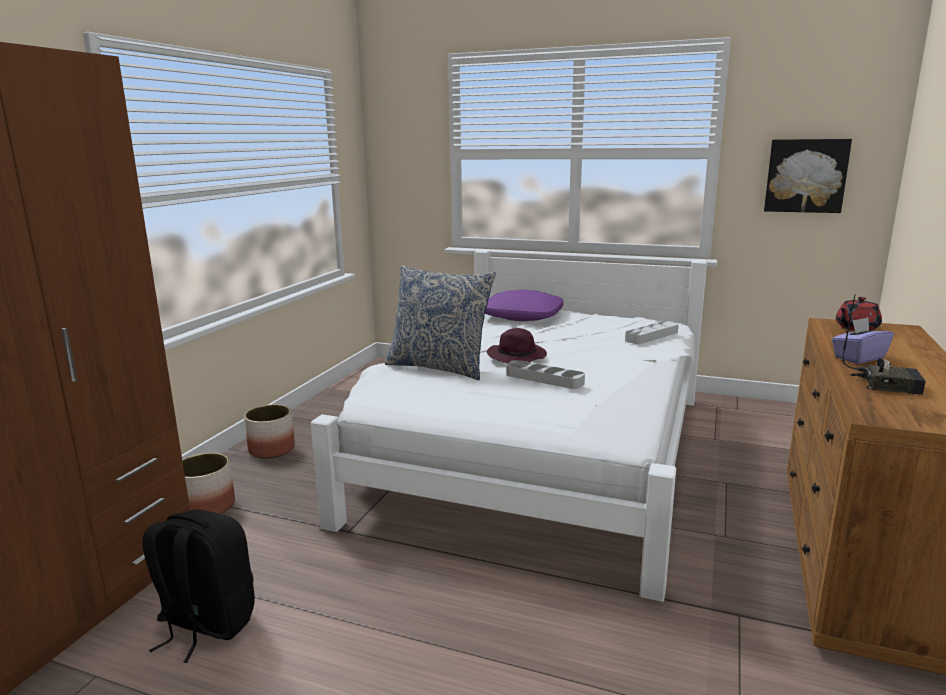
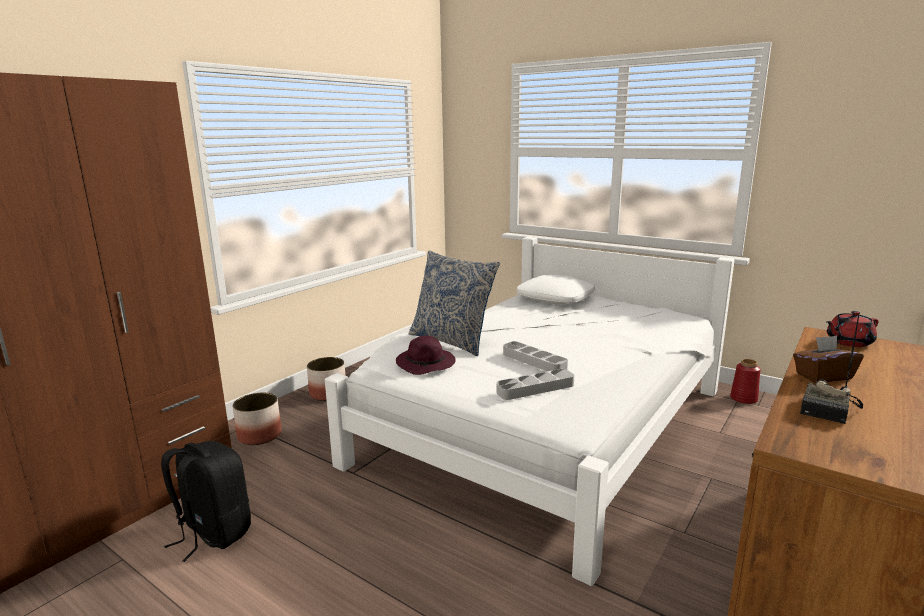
camera: 15 degrees right, 0 degrees up
purple pillow [485,290,563,321] -> white pillow [517,275,595,304]
purple hat [487,328,547,364] -> purple hat moved to [396,336,456,375]
grey tray [625,321,679,344] -> grey tray moved to [497,369,574,400]
picture [764,139,852,213] -> none
purple tissue box [832,317,894,364] -> brown tissue box [793,336,864,383]
radio [842,294,926,395] -> radio turned 90 degrees clockwise [800,314,863,424]
none -> red vase [730,359,761,404]

